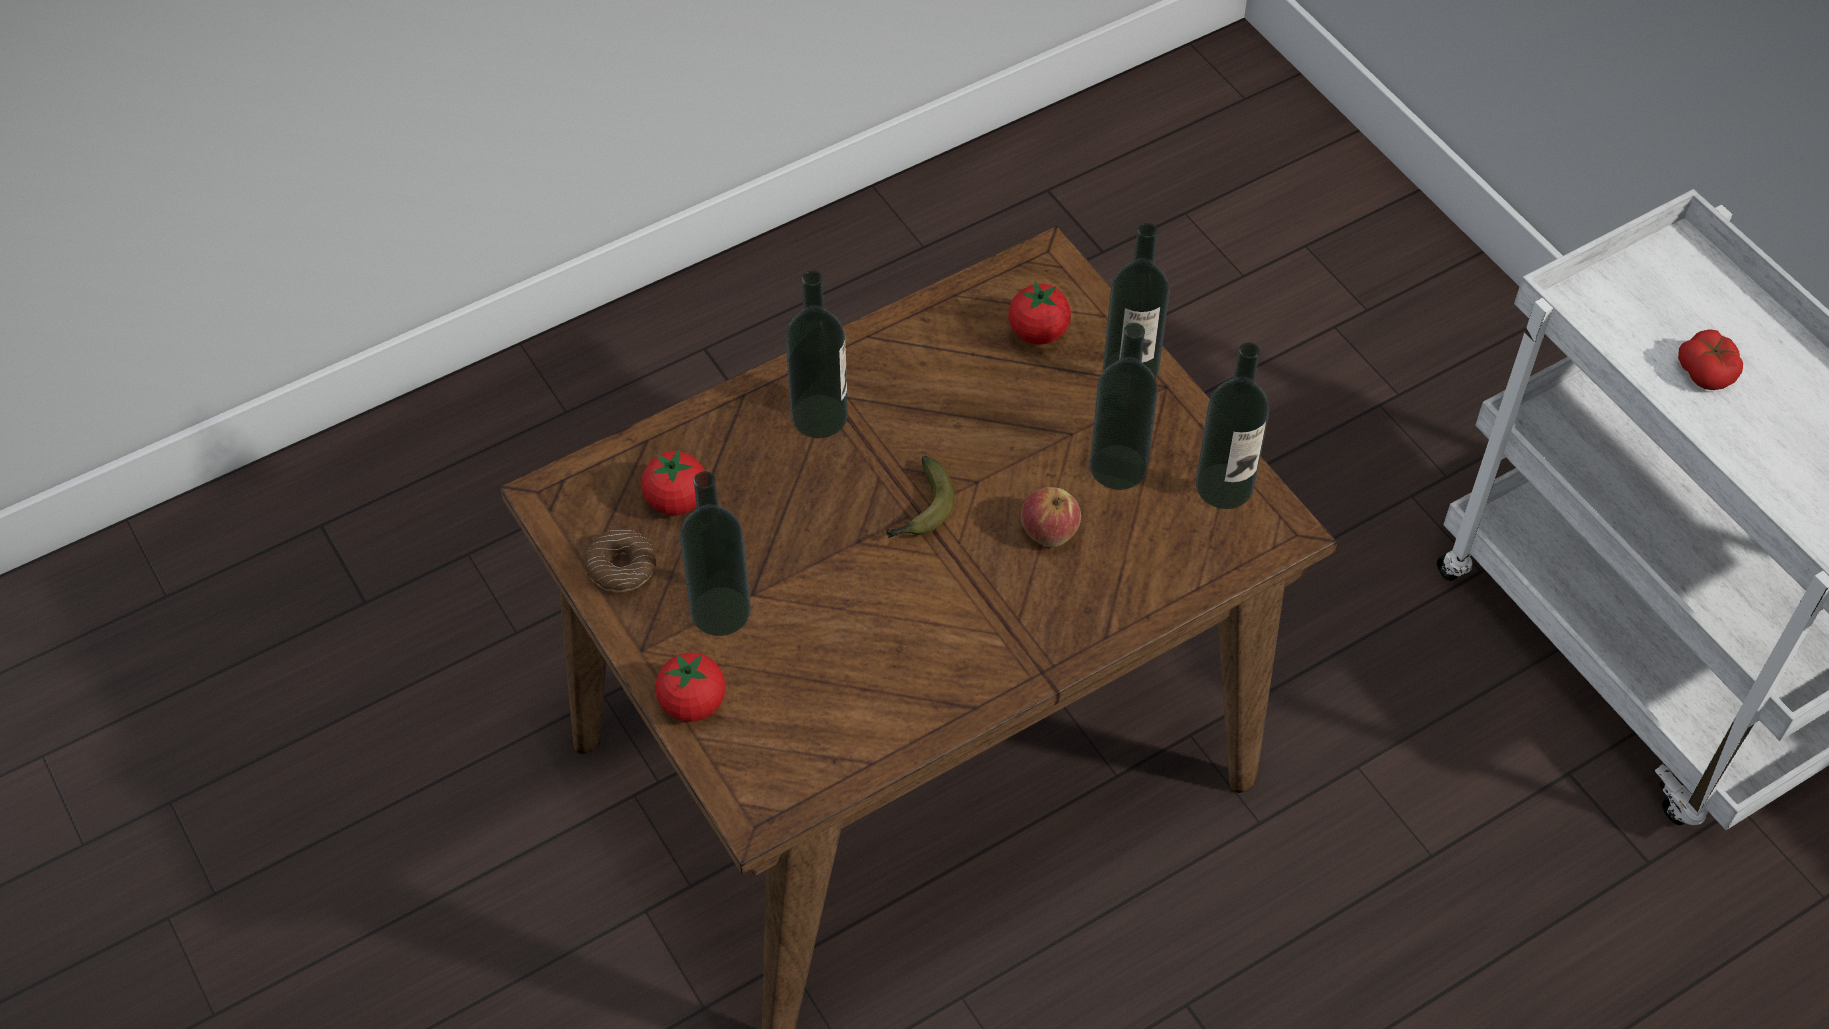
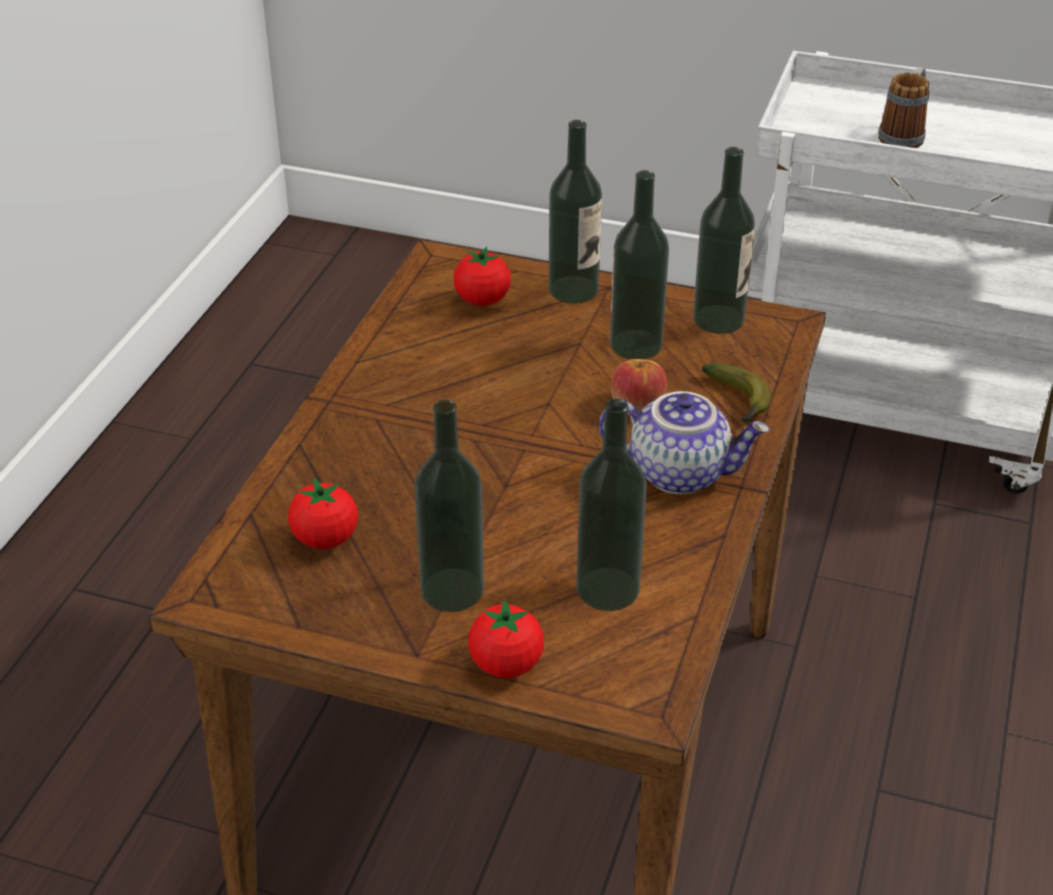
camera: 40 degrees left, 15 degrees down
donut [585,529,656,592] -> none
bottle [786,270,848,438] -> bottle moved to [576,399,646,611]
banana [886,456,954,538] -> banana moved to [702,363,772,424]
tomato [1678,329,1743,390] -> mug [878,67,929,148]
none -> teapot [599,391,770,494]

